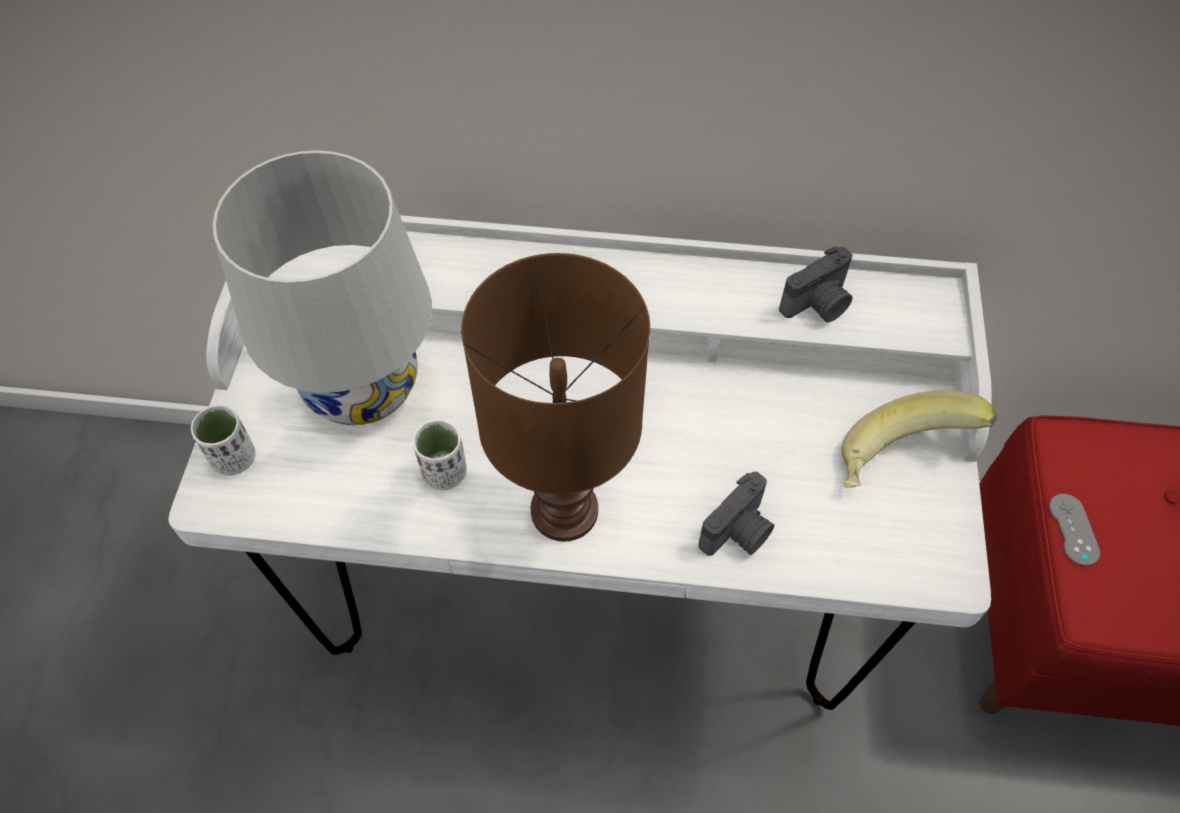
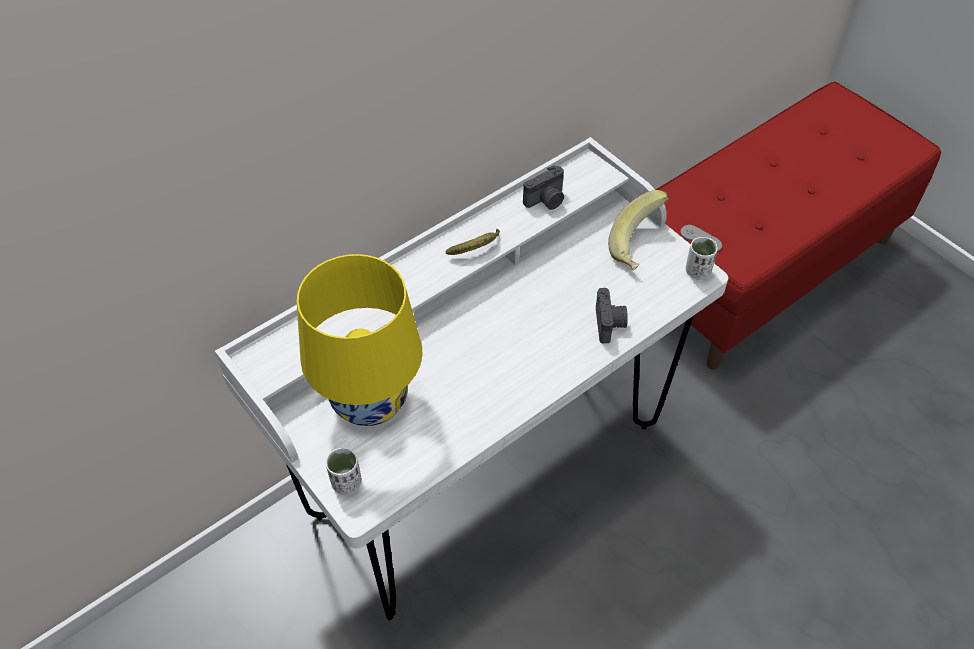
camera: 45 degrees left, 5 degrees down
white table lamp [213,150,432,425] -> yellow table lamp [297,254,422,426]
white cup [413,420,467,490] -> white cup moved to [686,237,718,279]
brown table lamp [461,253,650,542] -> none
camera [779,246,853,322] -> camera turned 45 degrees clockwise [523,165,564,210]
none -> banana [445,228,500,255]

